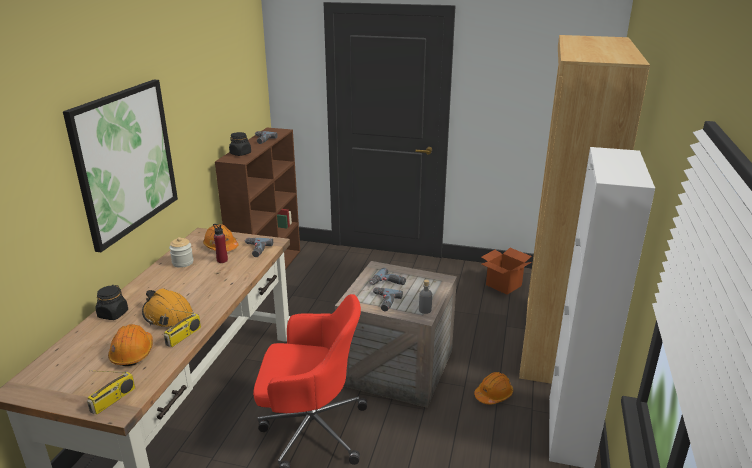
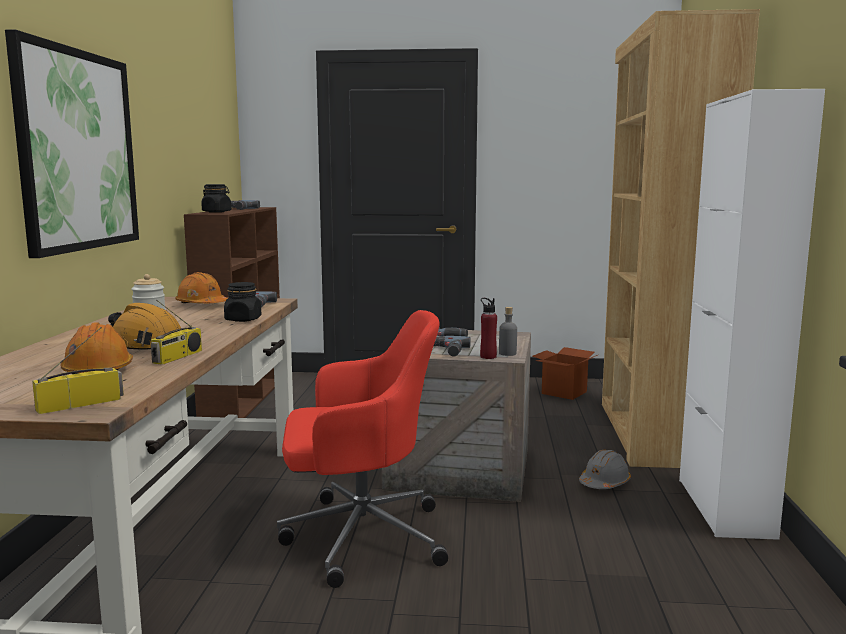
camera: 10 degrees left, 15 degrees down
radio [87,370,135,414] -> radio turned 150 degrees counterclockwise [32,327,124,414]
black jar [96,285,128,320] -> black jar moved to [224,282,262,322]
red bottle [213,224,228,263] -> red bottle moved to [480,298,497,359]
orange hard hat [474,372,513,404] -> grey hard hat [579,450,631,489]

